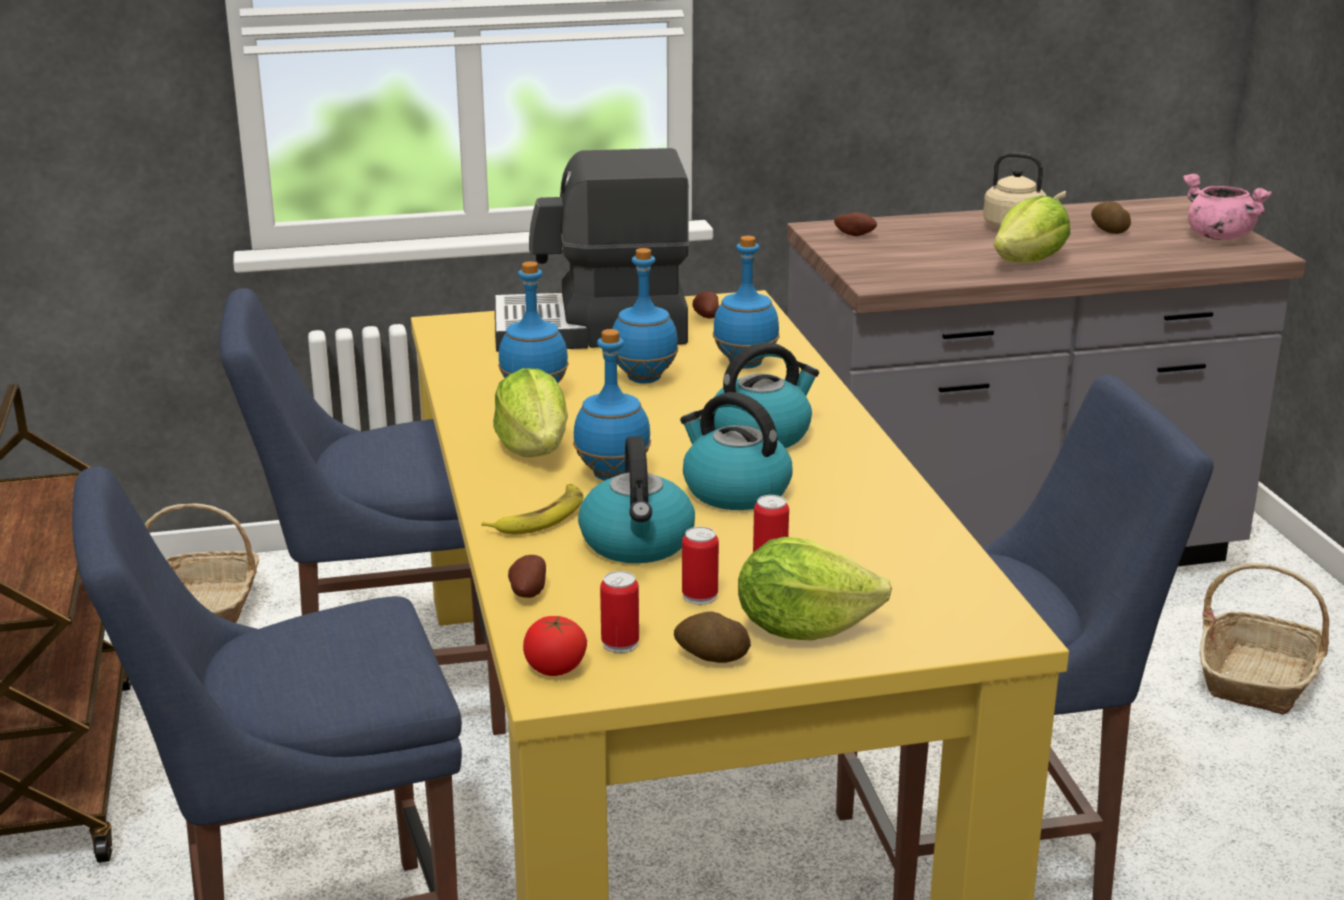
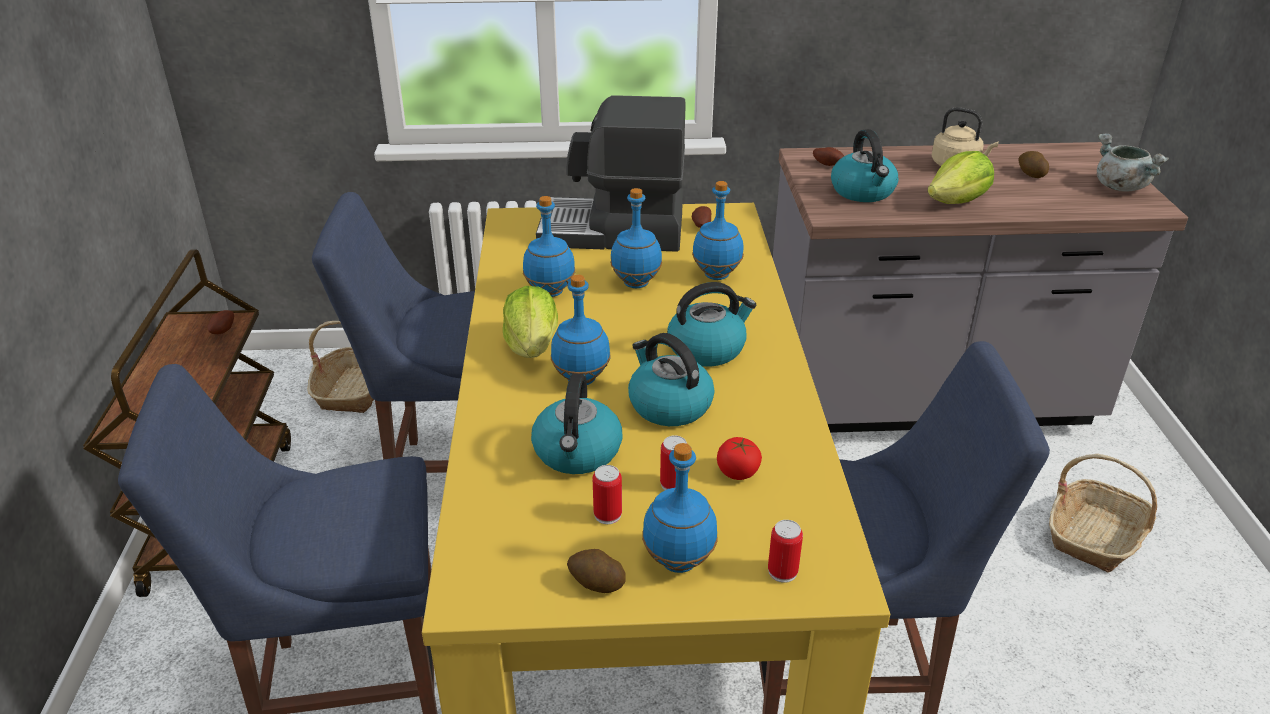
camera: 10 degrees right, 10 degrees up
banana [482,484,584,534] -> none
potato [508,555,546,598] -> potato moved to [207,310,234,334]
tomato [523,615,587,676] -> tomato moved to [717,437,762,480]
can [600,571,639,653] -> can moved to [768,520,803,583]
lettuce [738,537,892,641] -> blue bottle [642,443,718,573]
pink cooking pot [1183,174,1272,240] -> grey cooking pot [1097,133,1169,192]
none -> kettle [831,129,898,202]

